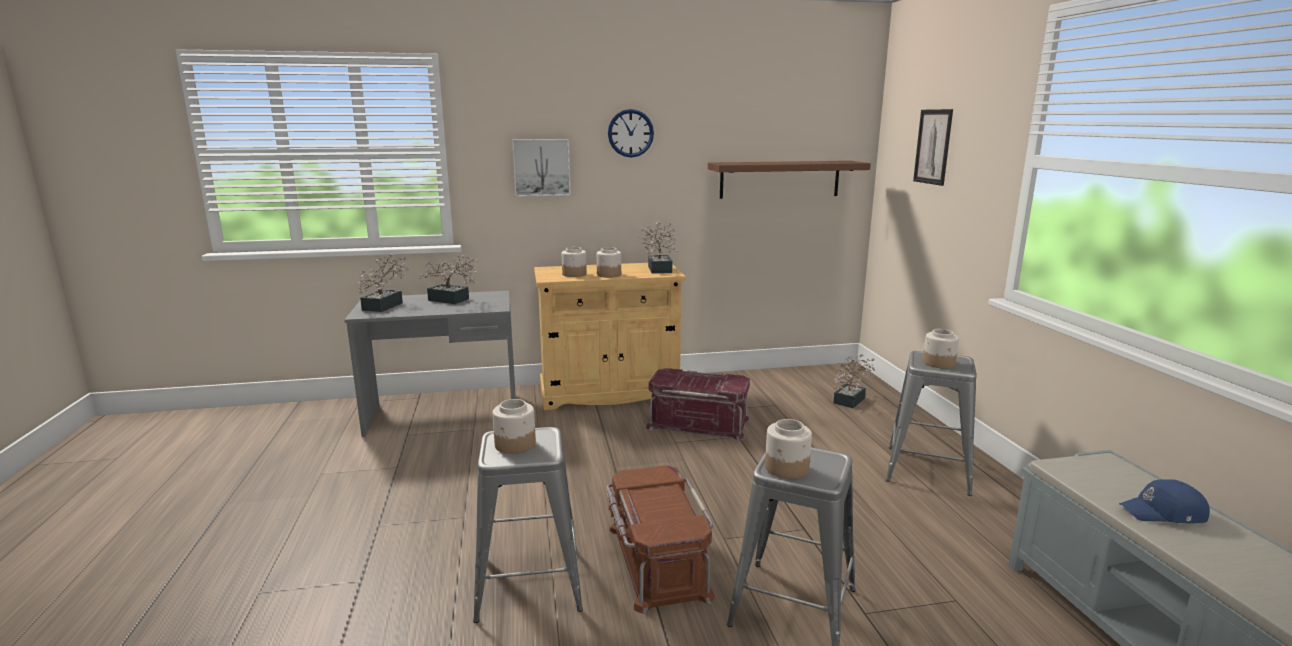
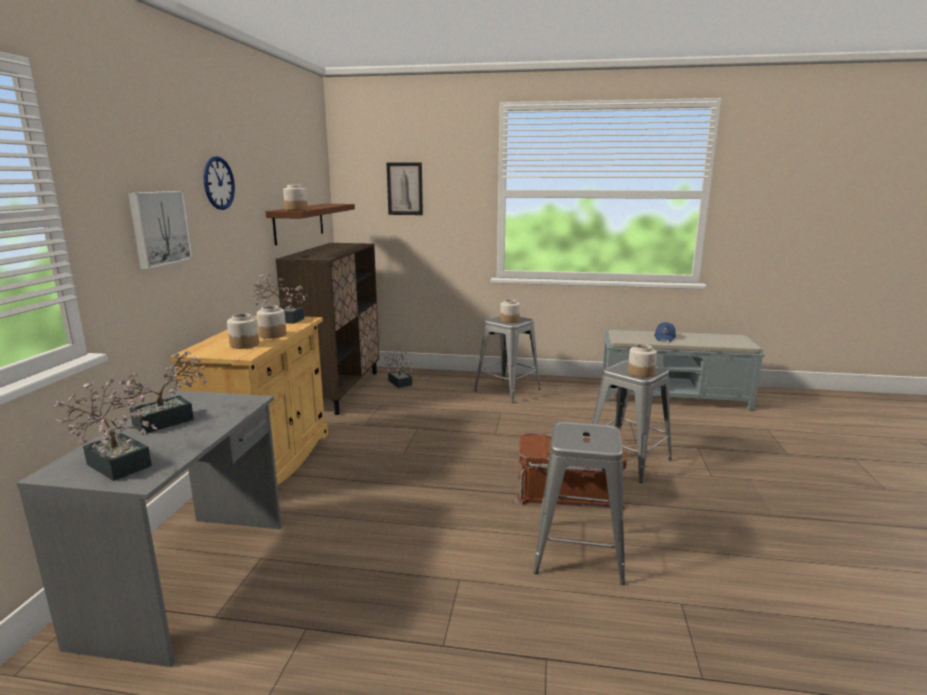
camera: 70 degrees left, 0 degrees up
jar [492,399,536,454] -> jar moved to [283,185,308,211]
red storage box [646,368,751,441] -> none
none -> brown cabinet [276,243,379,415]

